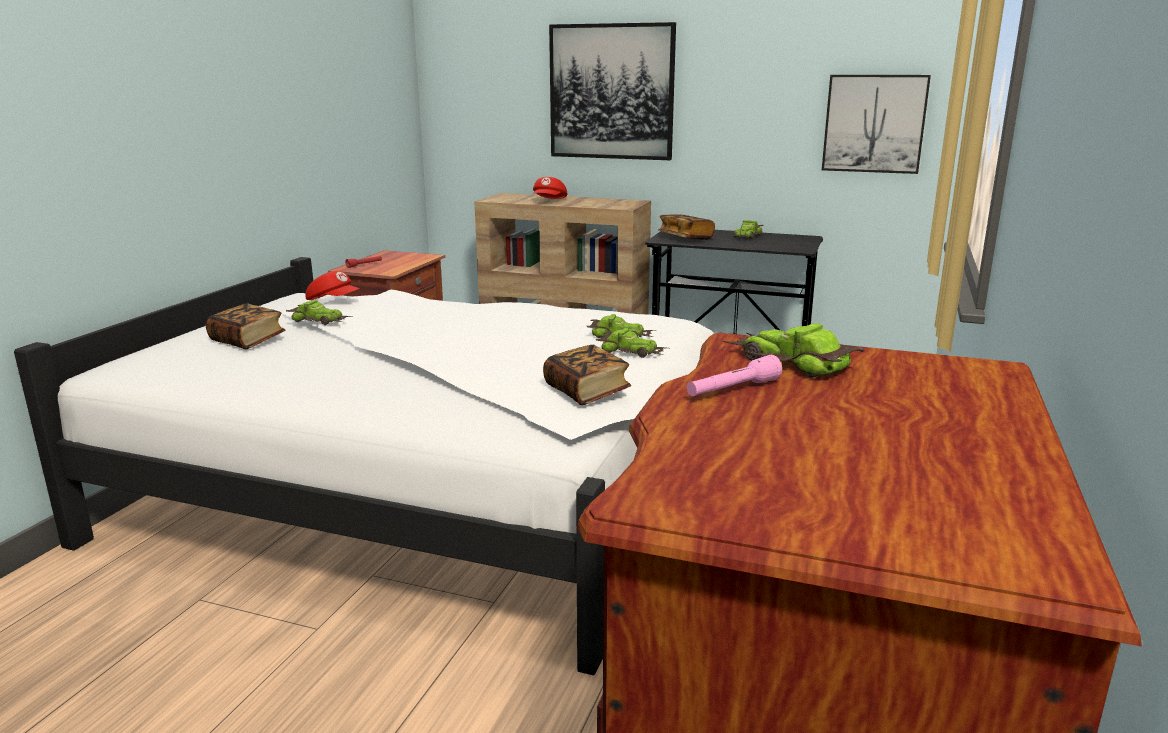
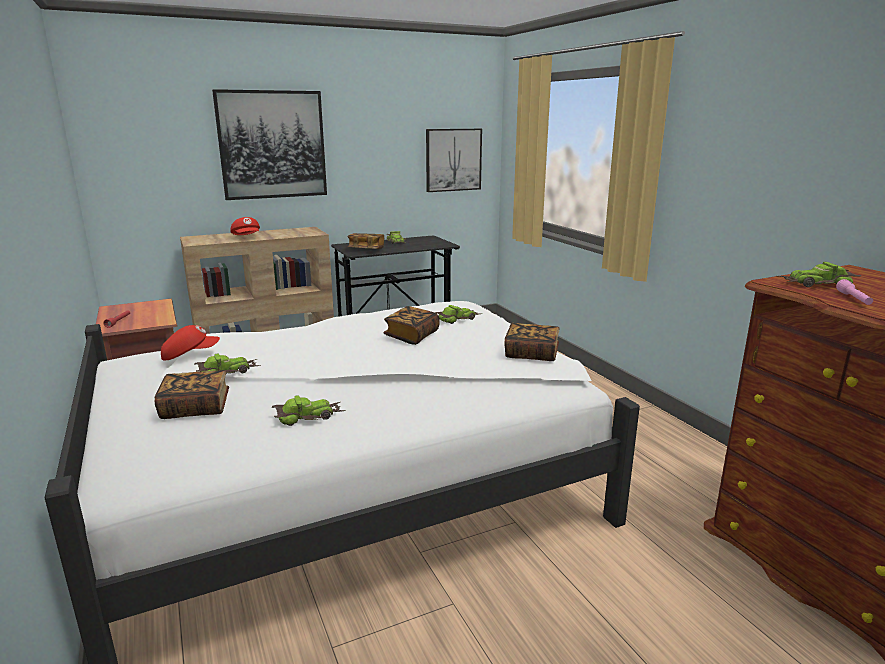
camera: 45 degrees left, 0 degrees up
toy car [596,328,666,358] -> toy car moved to [272,395,346,426]
none -> book [384,306,440,345]

